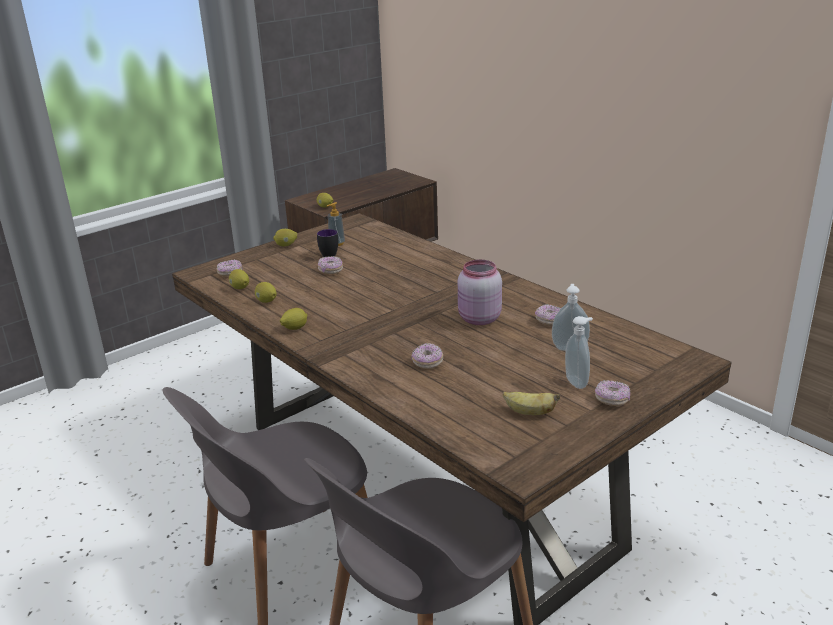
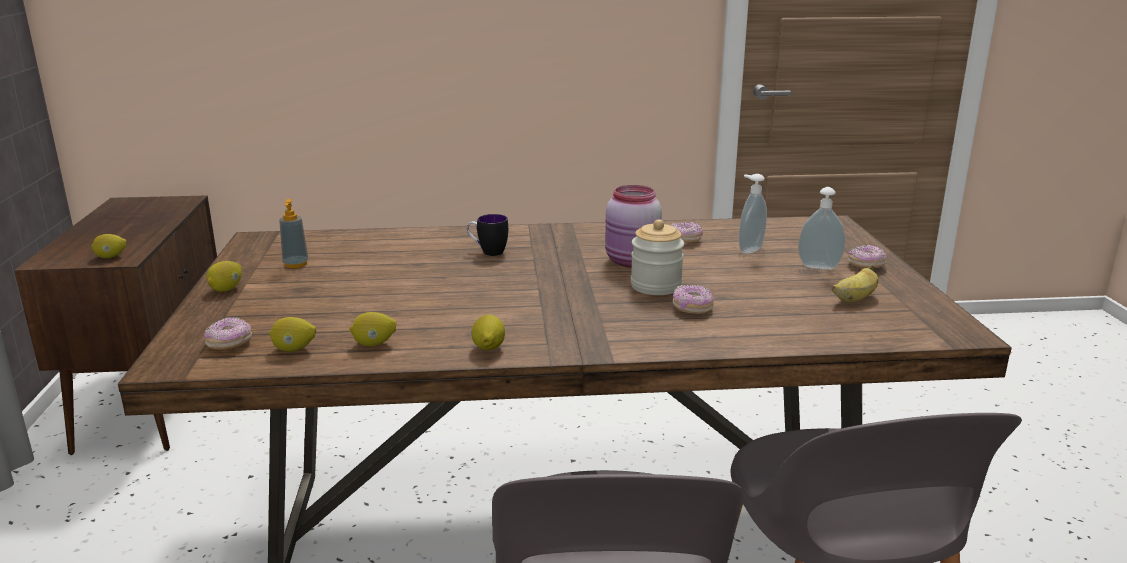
camera: 55 degrees left, 5 degrees down
mug [317,229,338,257] -> mug moved to [467,214,508,256]
donut [318,256,343,274] -> none
none -> jar [631,219,684,295]

